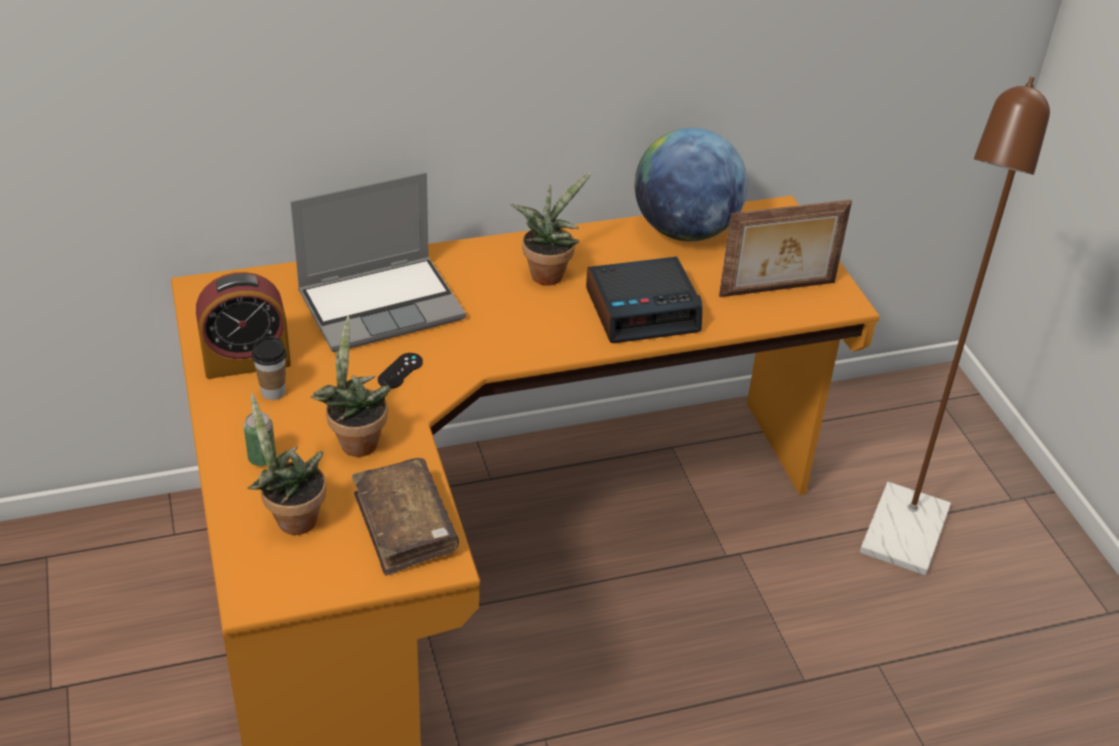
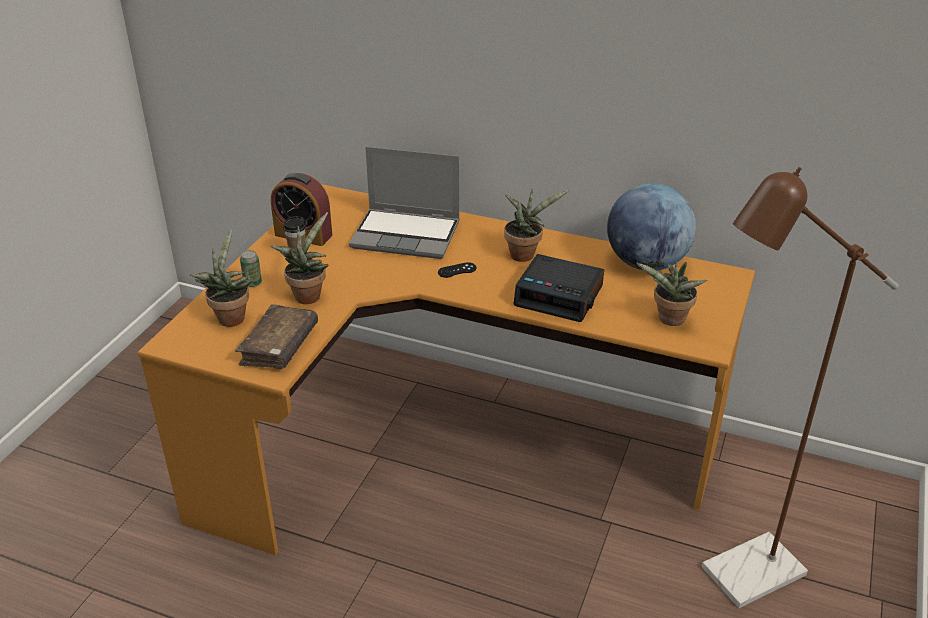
camera: 40 degrees right, 5 degrees down
black game controller [378,353,423,389] -> black game controller moved to [438,262,476,278]
picture frame [719,200,852,297] -> potted plant [636,262,707,326]

